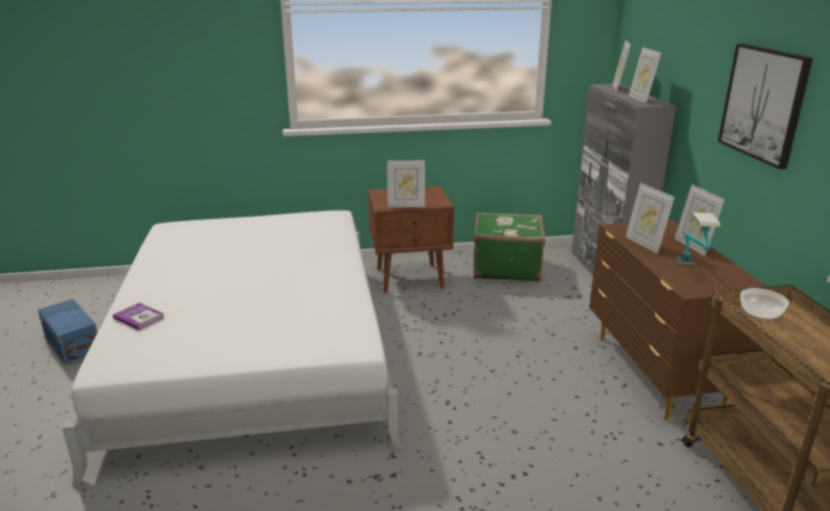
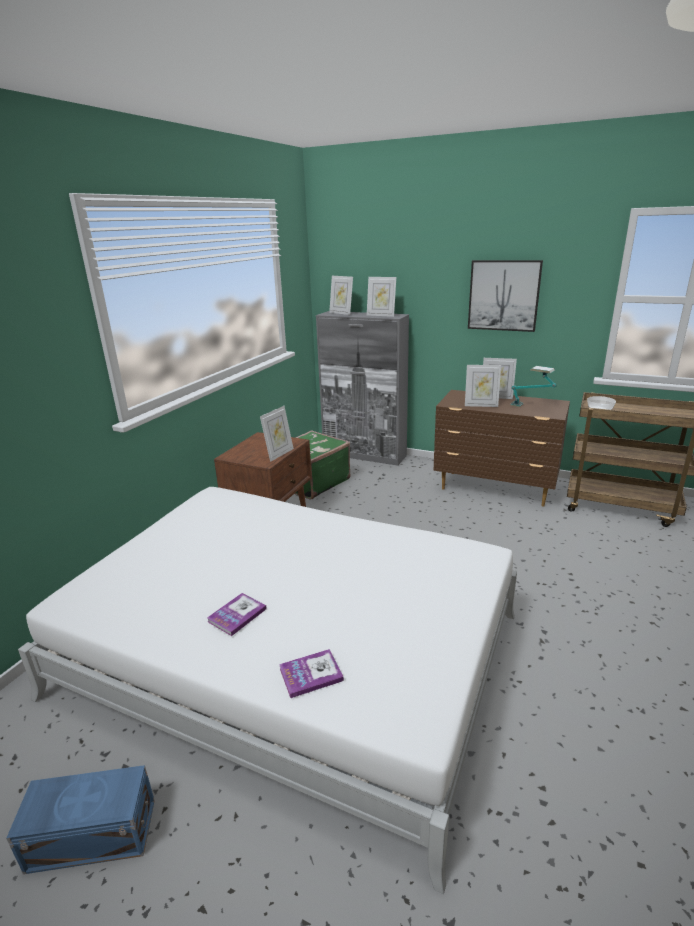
camera: 55 degrees left, 0 degrees up
none -> book [207,593,267,636]

